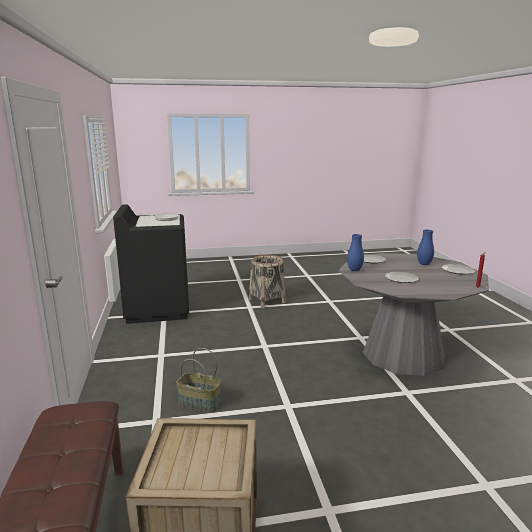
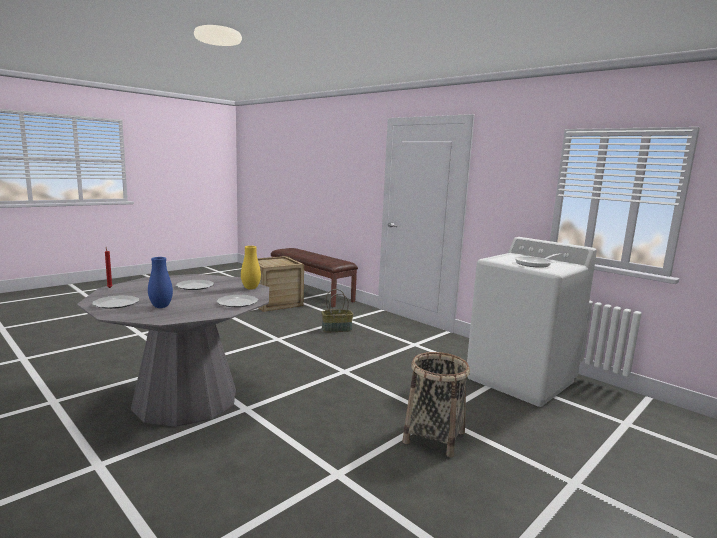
camera: 145 degrees right, 5 degrees down
black washing machine [113,204,189,324] -> white washing machine [467,237,597,407]
blue vase [347,234,364,271] -> yellow vase [241,246,261,290]

